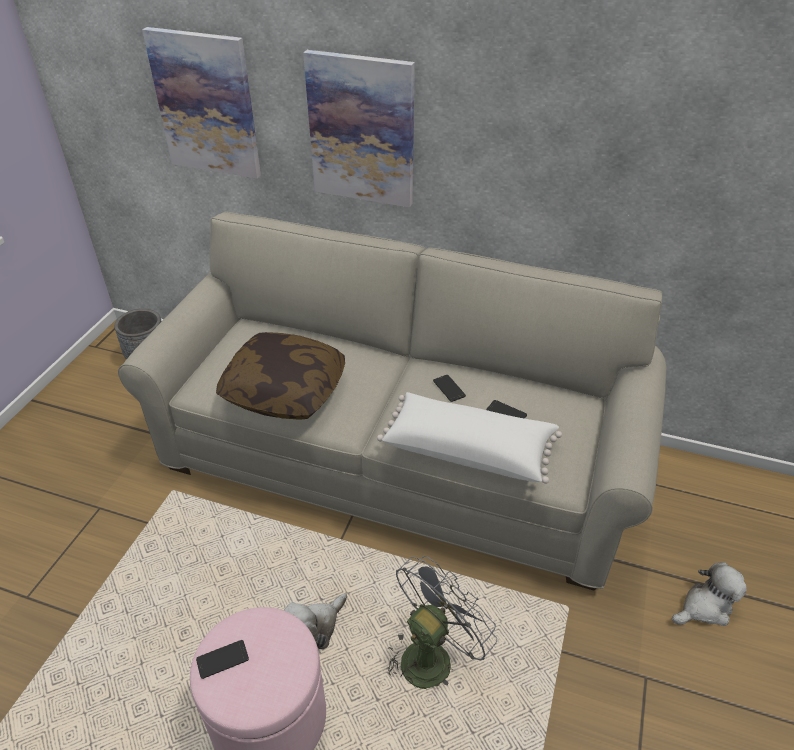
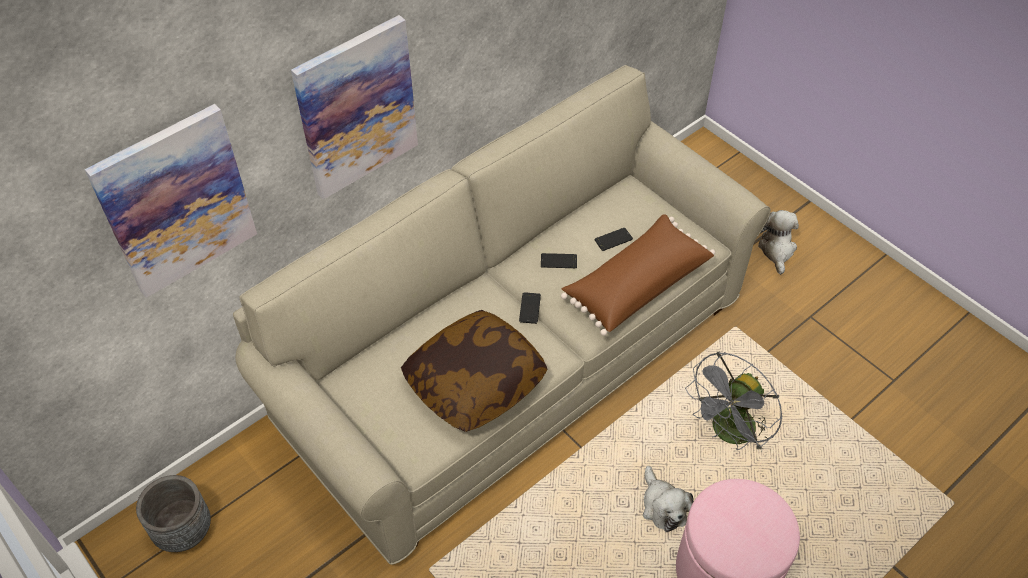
camera: 60 degrees left, 10 degrees up
phone [196,640,249,679] -> phone moved to [519,292,541,324]
white pillow [377,392,562,484] -> brown pillow [561,214,715,336]
grey fan [388,556,497,689] -> grey fan turned 120 degrees counterclockwise [685,352,782,451]

